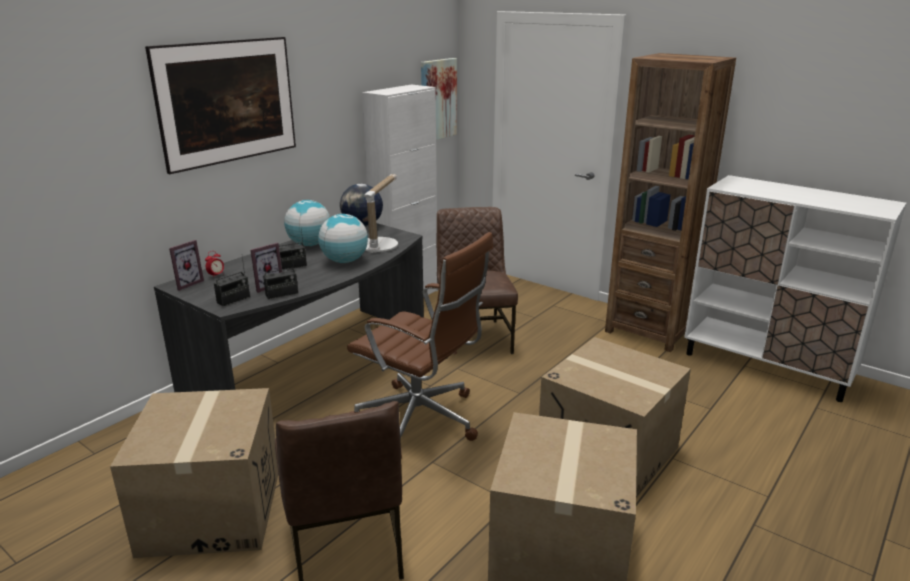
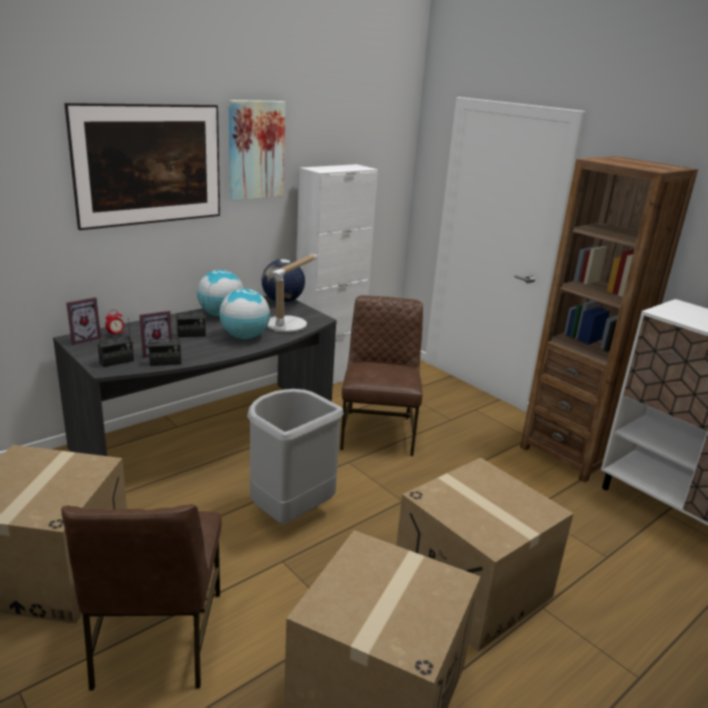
camera: 10 degrees right, 0 degrees up
brown office chair [347,232,493,459] -> grey trash can [247,389,344,524]
picture [421,58,457,140] -> picture moved to [228,100,285,201]

